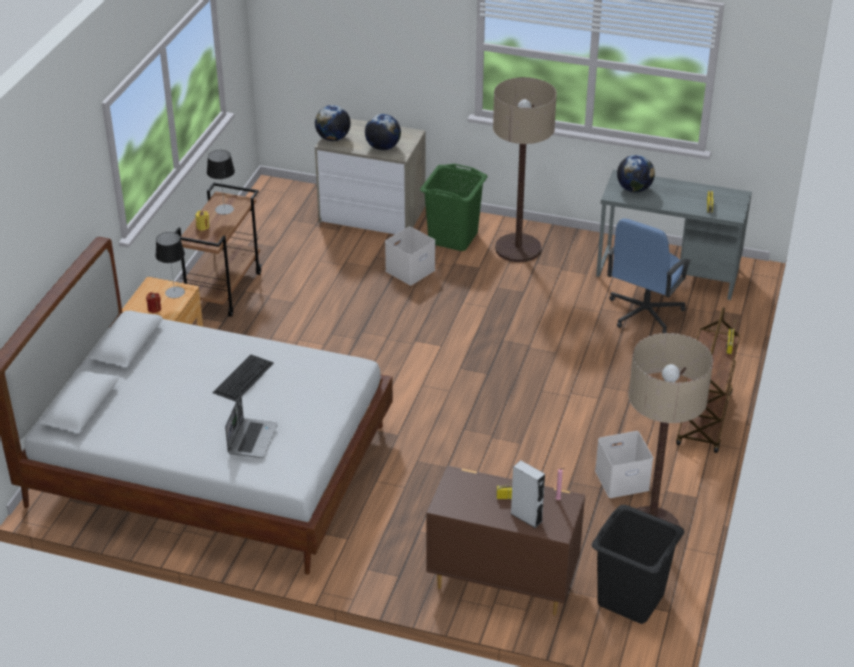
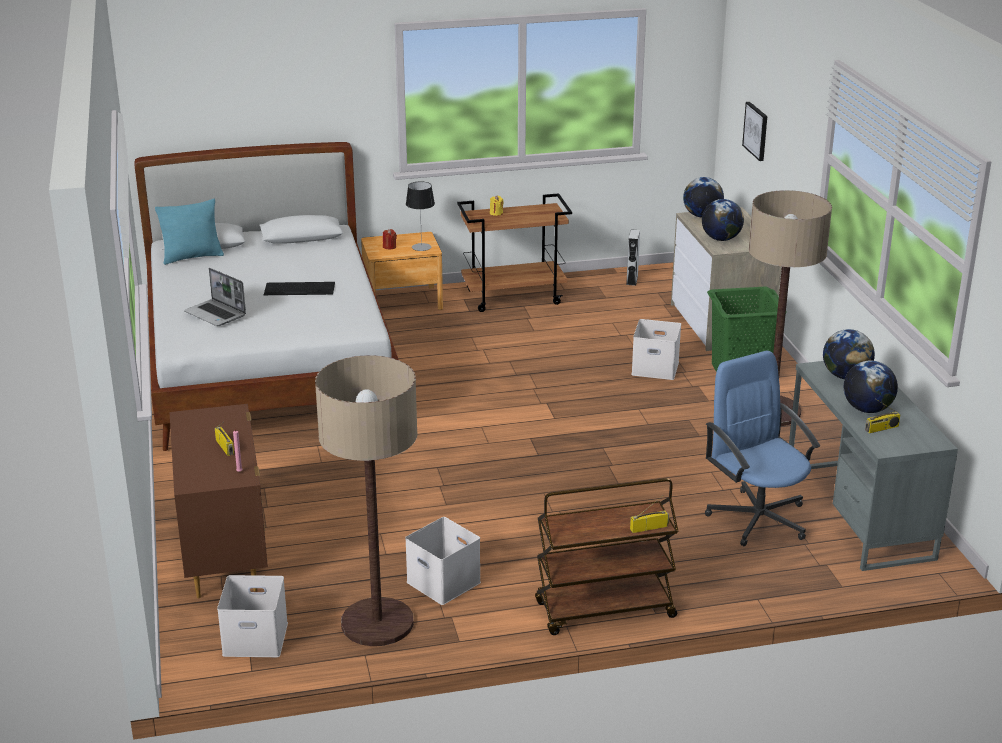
camera: 60 degrees right, 10 degrees down
table lamp [207,150,235,215] -> none
laptop [225,392,278,458] -> laptop turned 60 degrees clockwise [184,268,246,326]
grey speaker [510,460,545,528] -> grey speaker moved to [626,229,640,286]
black laundry basket [592,505,684,624] -> white storage box [217,575,288,657]
blue office chair [607,218,692,333] -> blue office chair turned 60 degrees clockwise [705,351,820,546]
none -> turquoise pillow [155,199,224,265]
none -> picture [742,102,767,161]
none -> globe [844,360,898,413]

